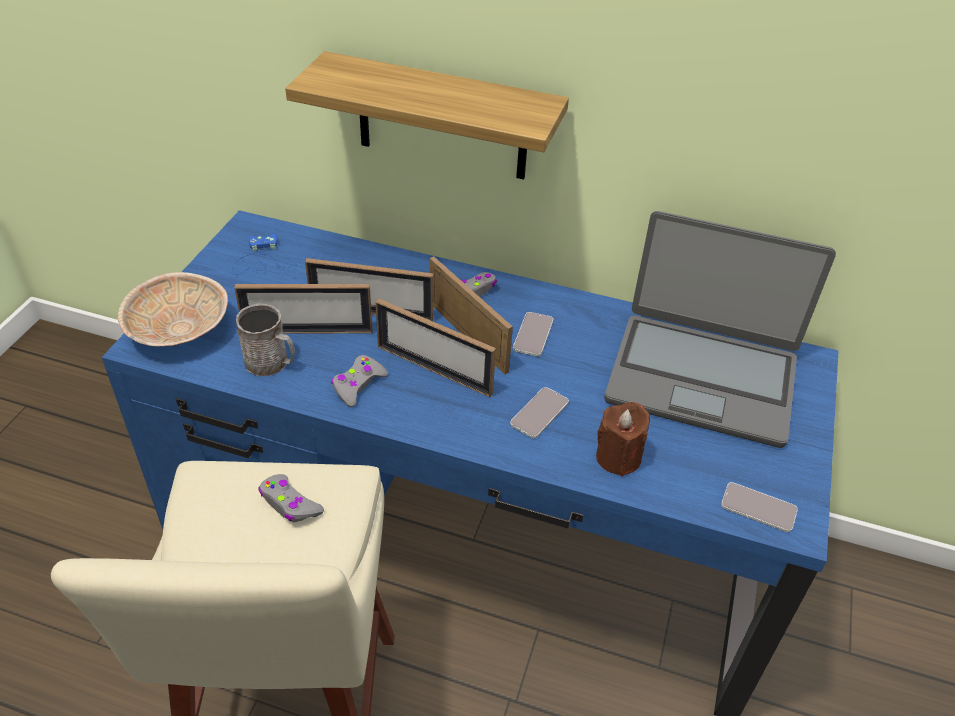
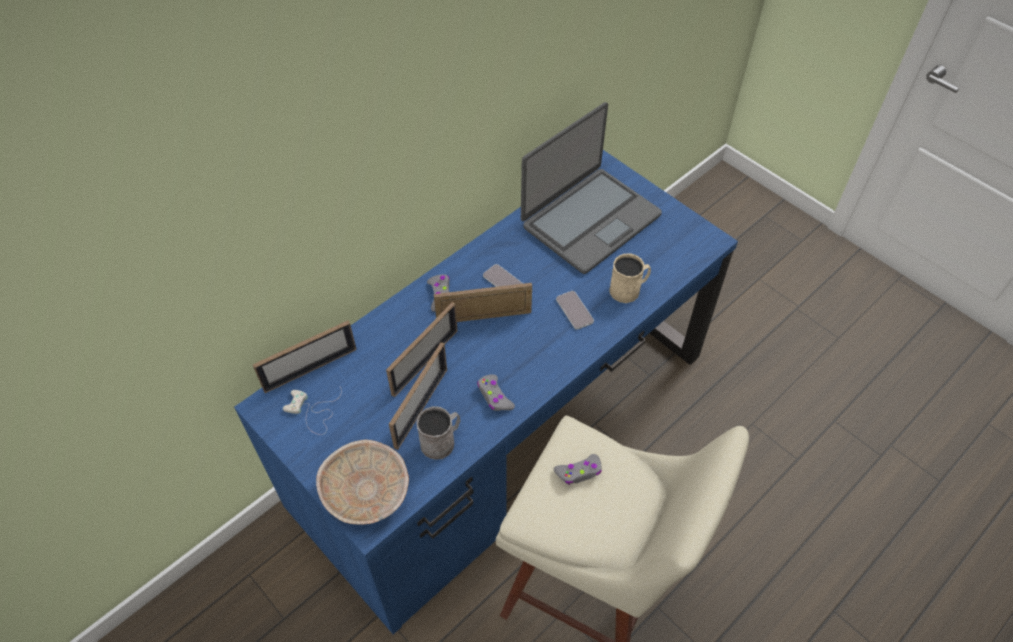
camera: 60 degrees left, 10 degrees up
blue game controller [232,234,300,274] -> white game controller [283,387,342,435]
shelf [285,51,569,180] -> none
picture frame [375,298,496,397] -> picture frame moved to [253,321,357,393]
brown candle [596,402,650,476] -> beige mug [609,254,651,303]
phone [721,482,798,532] -> none

